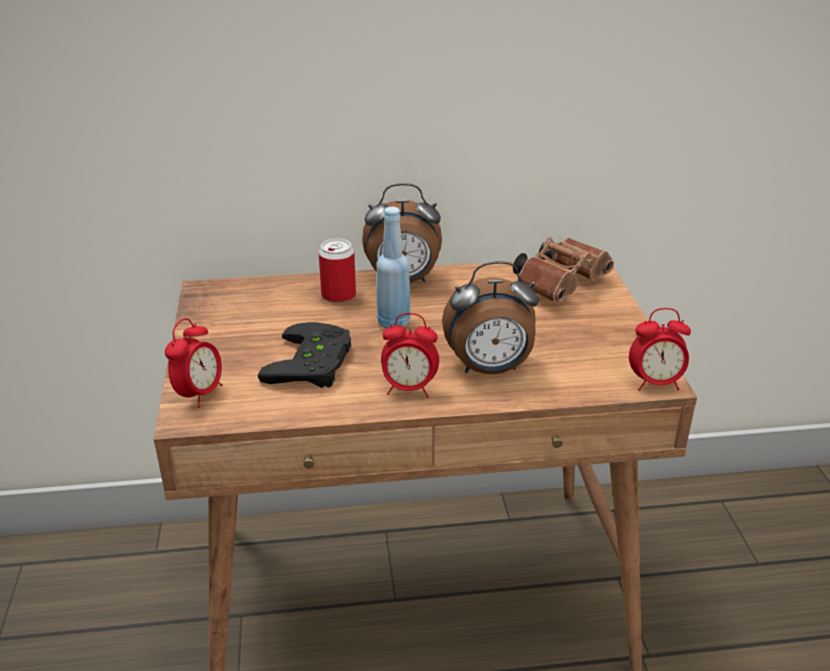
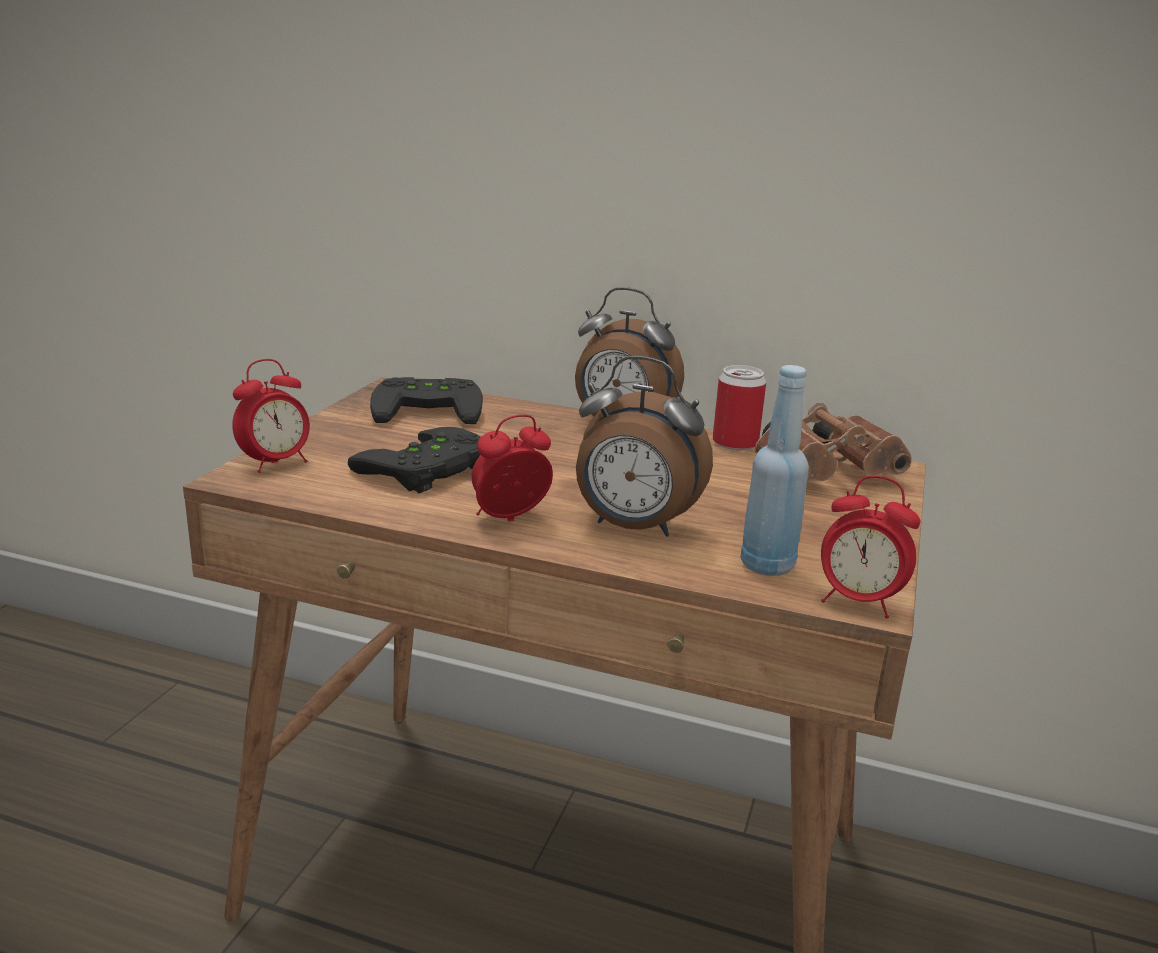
camera: 25 degrees right, 10 degrees down
can [319,238,356,303] -> can moved to [713,365,766,450]
blue bottle [376,207,410,329] -> blue bottle moved to [740,365,809,576]
alarm clock [381,313,439,398] -> alarm clock turned 120 degrees clockwise [471,415,553,522]
none -> black game controller [370,377,483,424]

